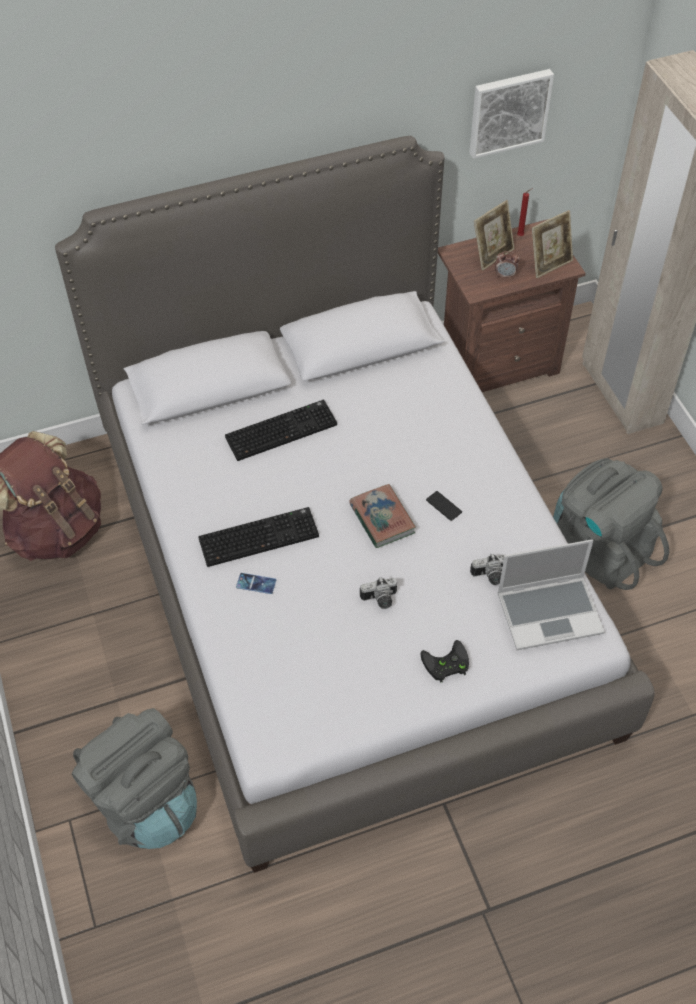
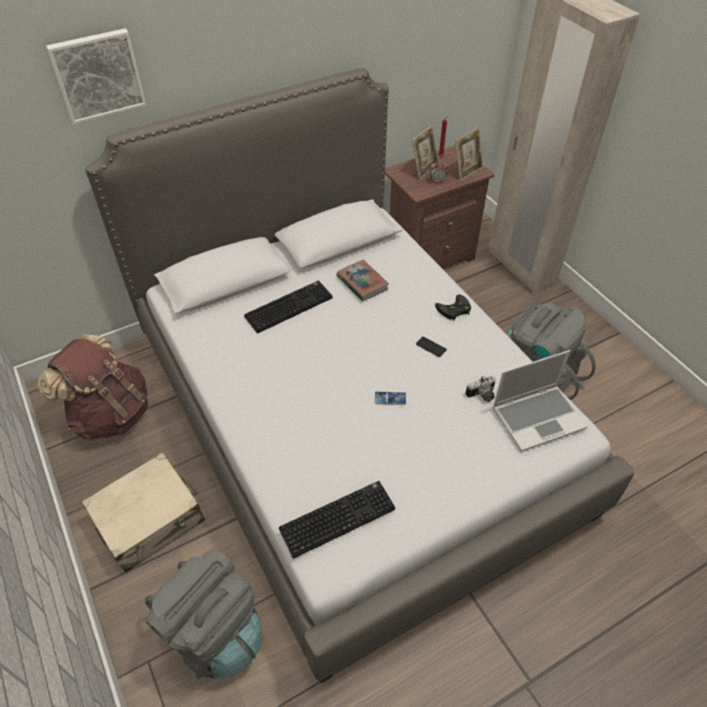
camera: 10 degrees left, 5 degrees down
keyboard [198,507,319,567] -> keyboard moved to [279,481,395,559]
phone [236,573,276,594] -> phone moved to [375,392,406,405]
book [349,484,416,548] -> book moved to [337,260,389,302]
camera [360,577,397,609] -> none
black game controller [420,640,469,683] -> black game controller moved to [435,294,471,321]
picture [469,69,554,159] -> picture moved to [46,28,146,124]
none -> beige suitcase [82,452,205,573]

